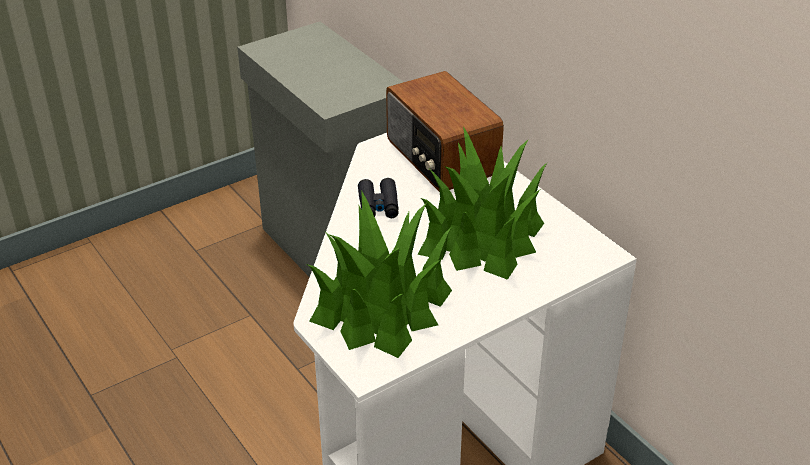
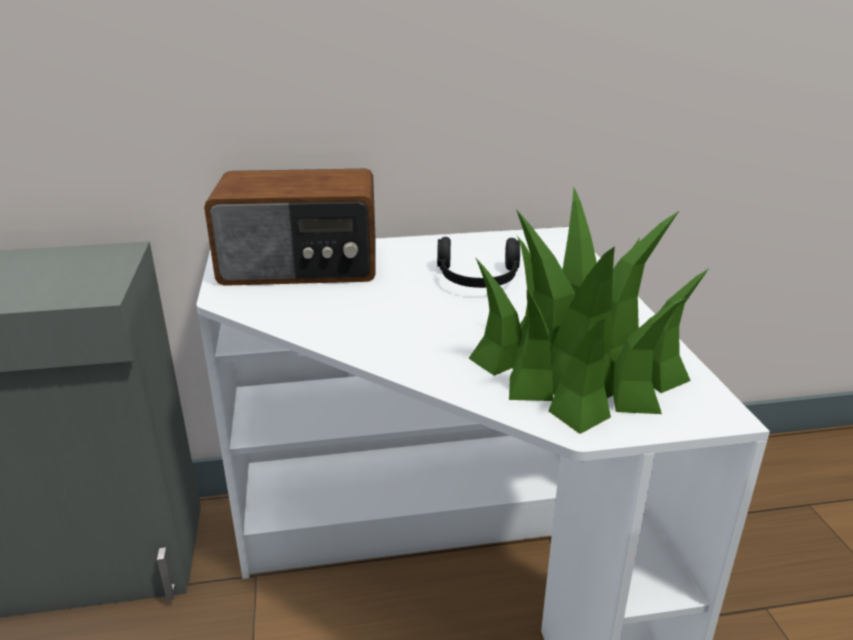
camera: 65 degrees left, 10 degrees down
black binoculars [358,178,399,218] -> none
potted plant [417,126,547,280] -> black headphones [437,237,520,288]

